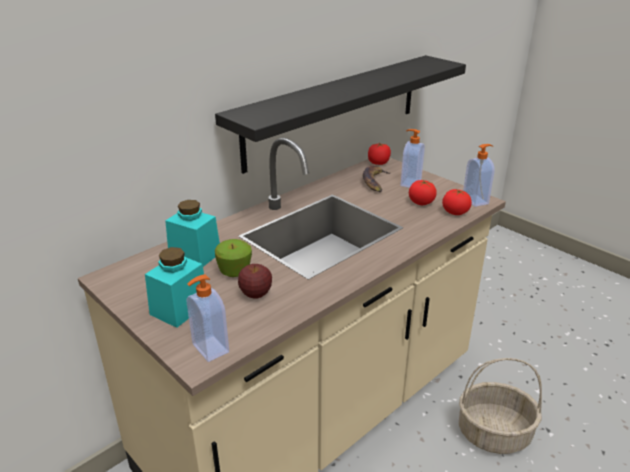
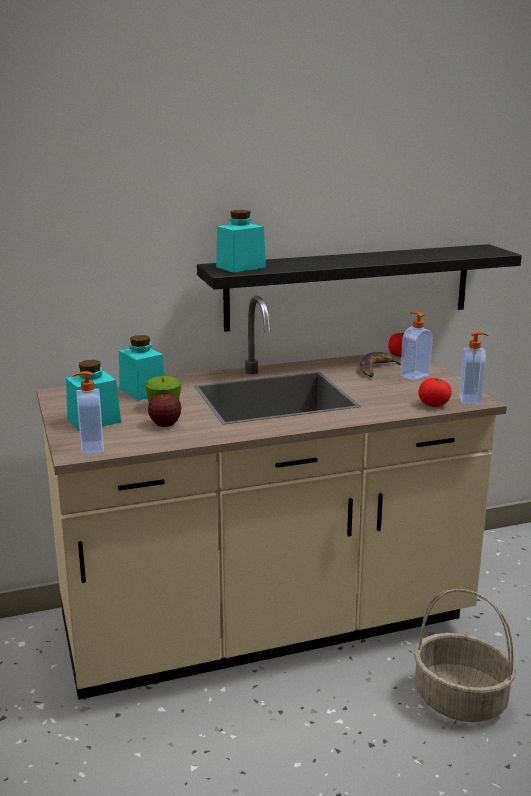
camera: 25 degrees right, 10 degrees down
tomato [409,180,437,205] -> none
none -> turquoise jar [216,210,266,273]

